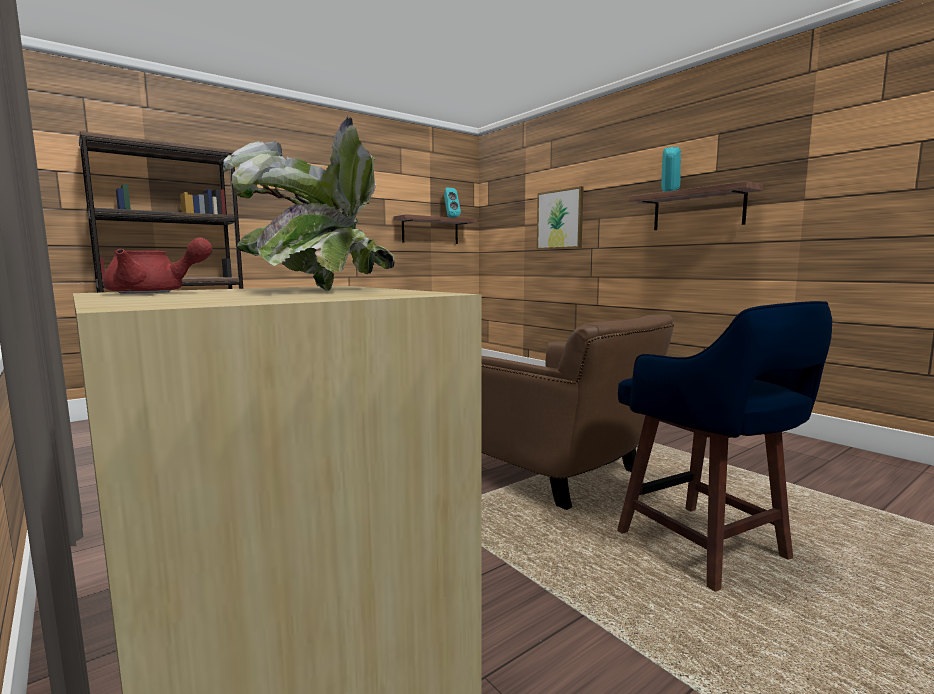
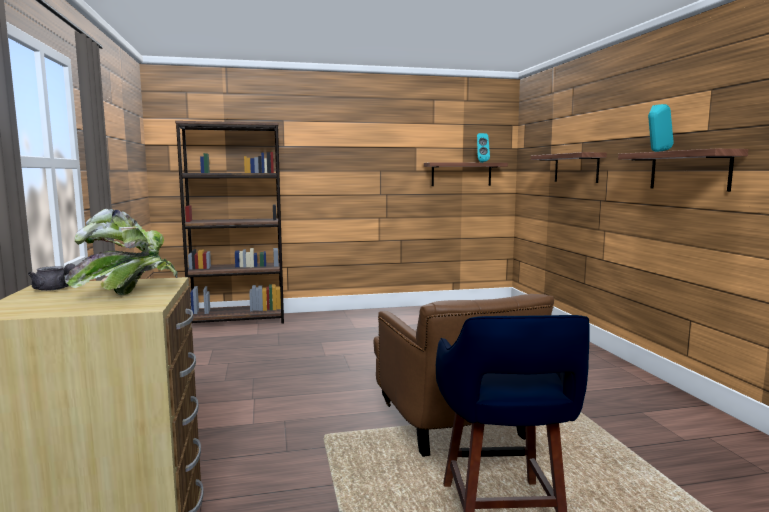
camera: 25 degrees right, 0 degrees up
red teapot [103,237,213,294] -> grey teapot [28,264,75,291]
picture [537,186,583,250] -> shelf [531,152,607,183]

